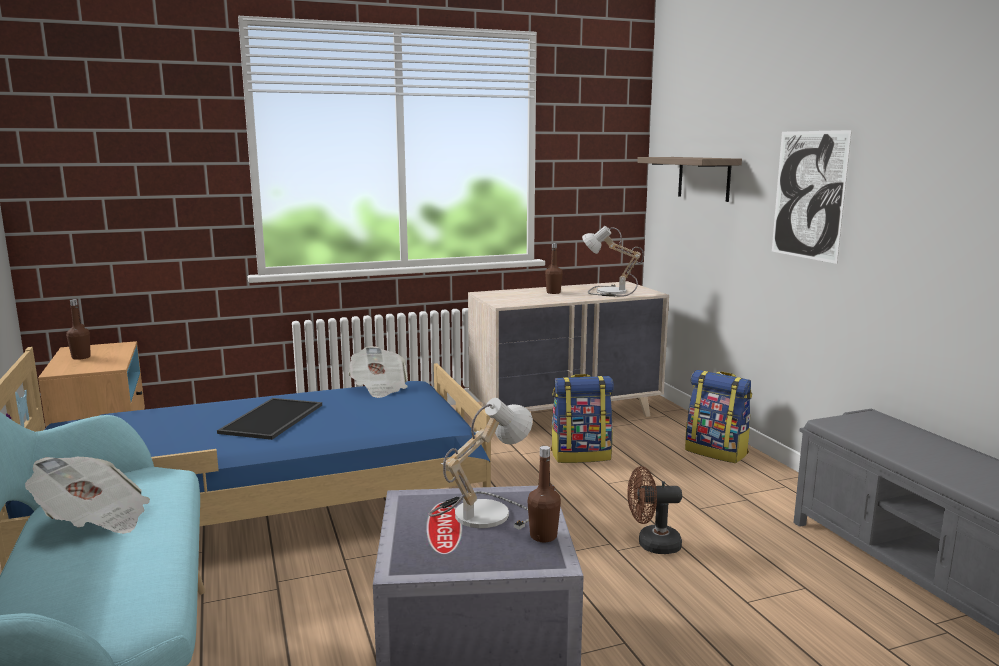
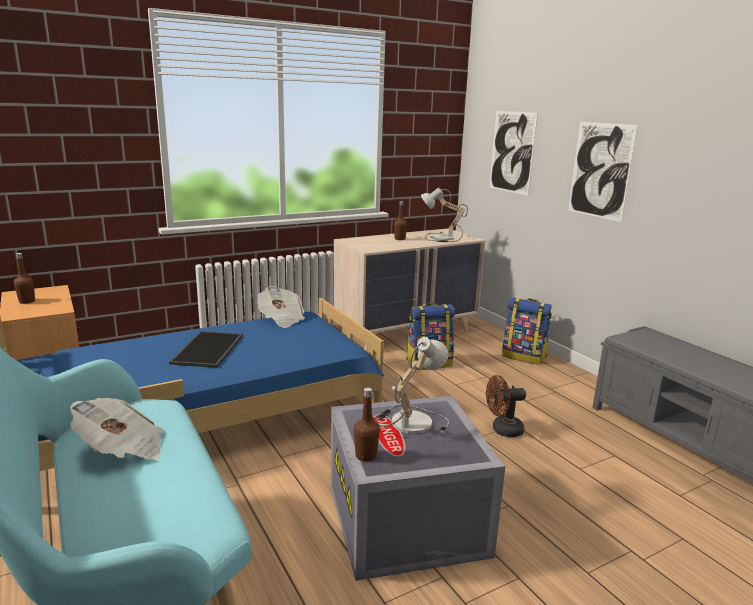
camera: 10 degrees left, 5 degrees up
brown bottle [527,446,561,542] -> brown bottle moved to [354,387,380,461]
shelf [637,157,742,202] -> picture [490,111,538,195]

